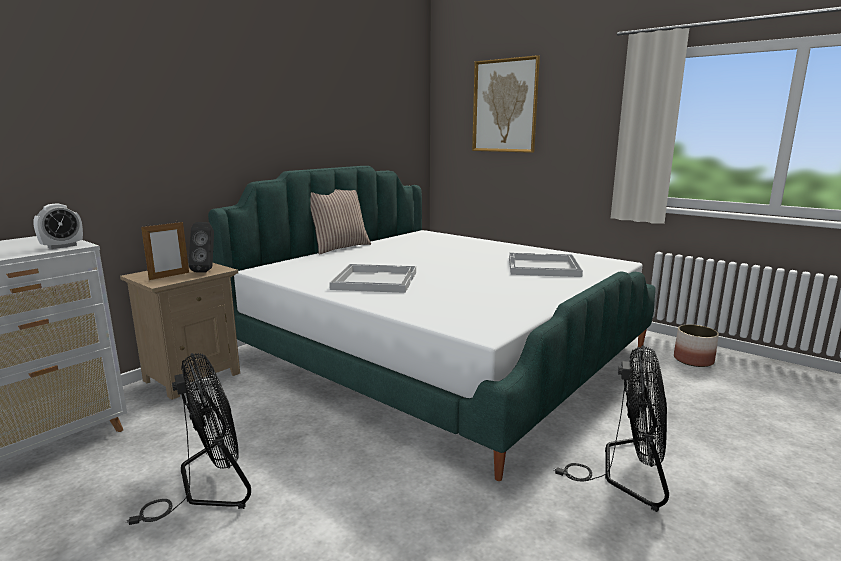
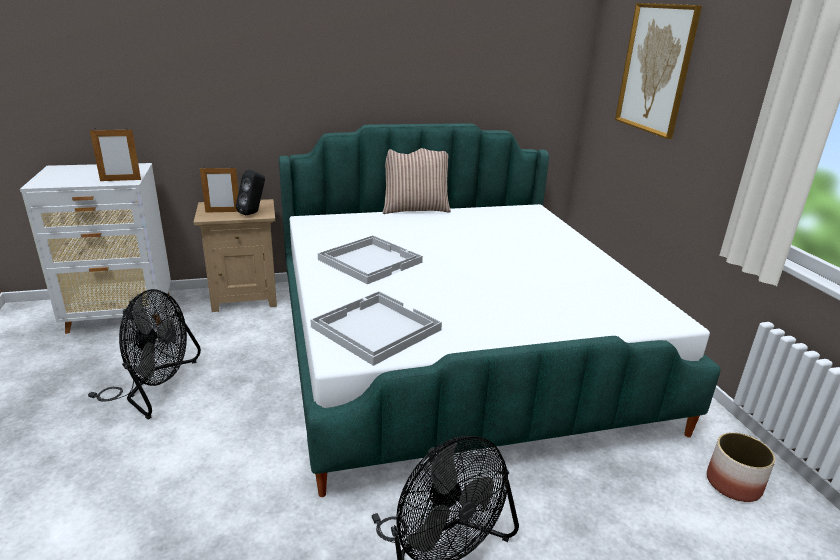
camera: 35 degrees right, 10 degrees up
alarm clock [33,203,83,249] -> picture frame [90,128,141,181]
white tray [509,253,583,277] -> white tray moved to [310,291,442,366]

